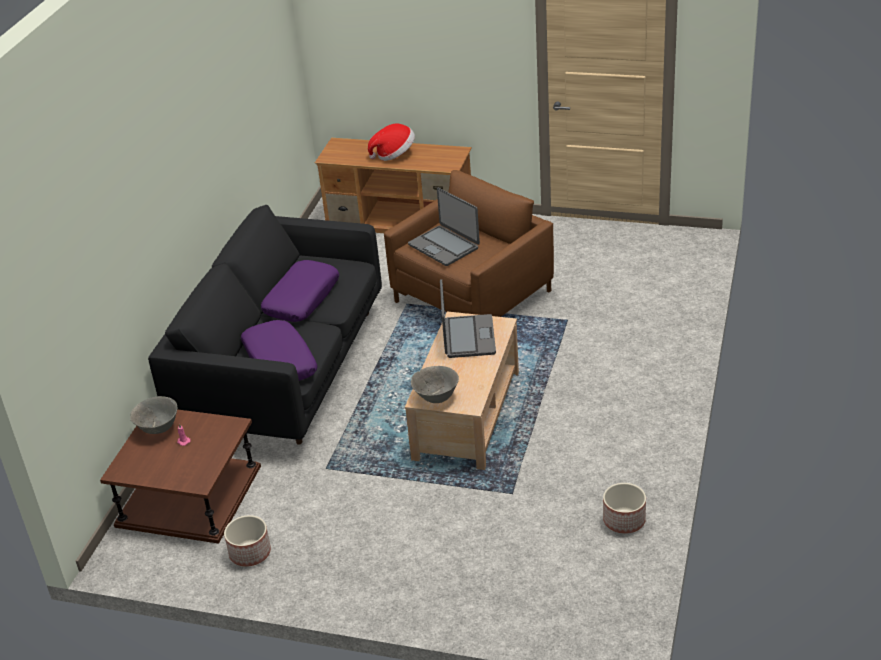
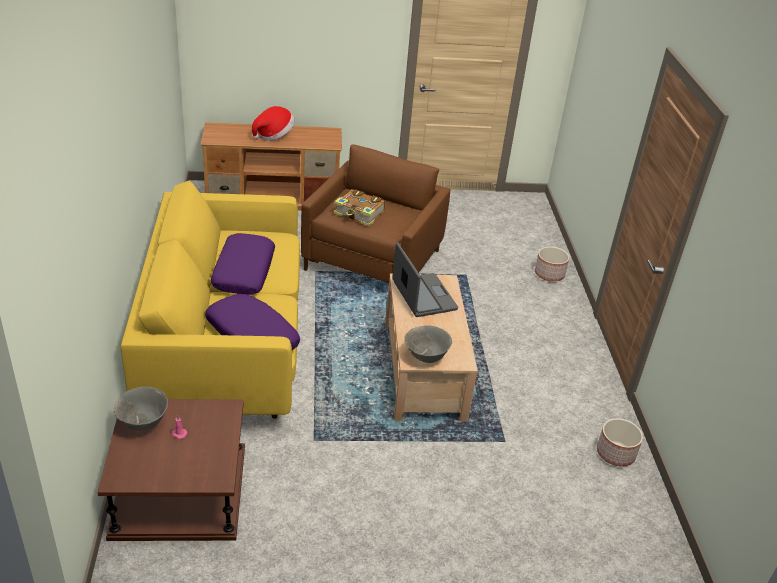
camera: 25 degrees left, 0 degrees up
black sofa [148,205,382,445] -> yellow sofa [121,181,300,419]
planter [224,515,271,567] -> planter moved to [535,247,569,282]
laptop [408,188,480,266] -> book [334,189,385,226]

